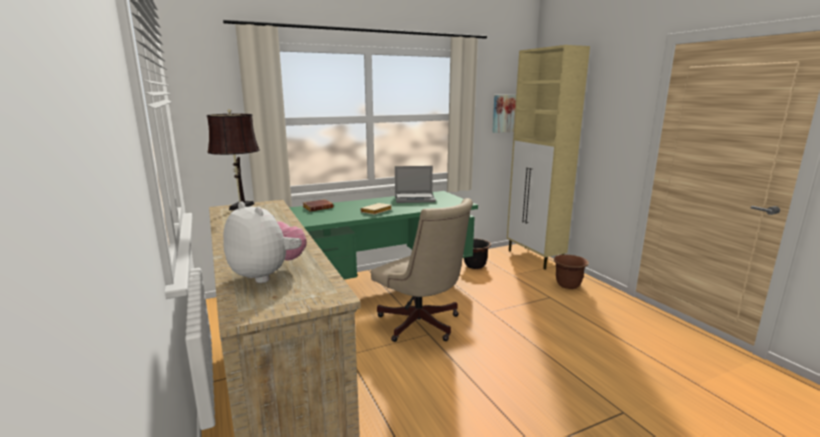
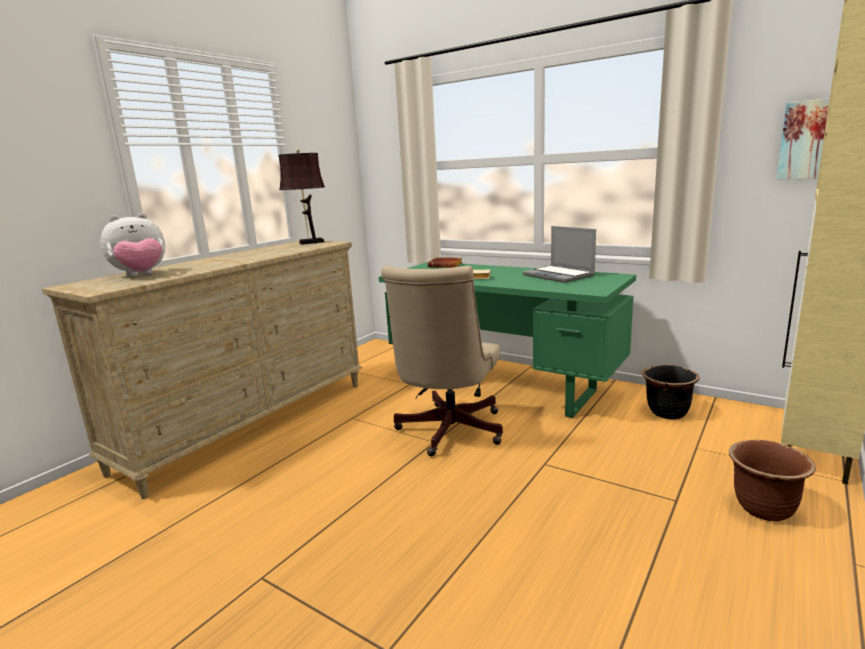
camera: 60 degrees right, 0 degrees up
plush toy [223,201,307,283] -> plush toy turned 45 degrees clockwise [100,213,165,276]

